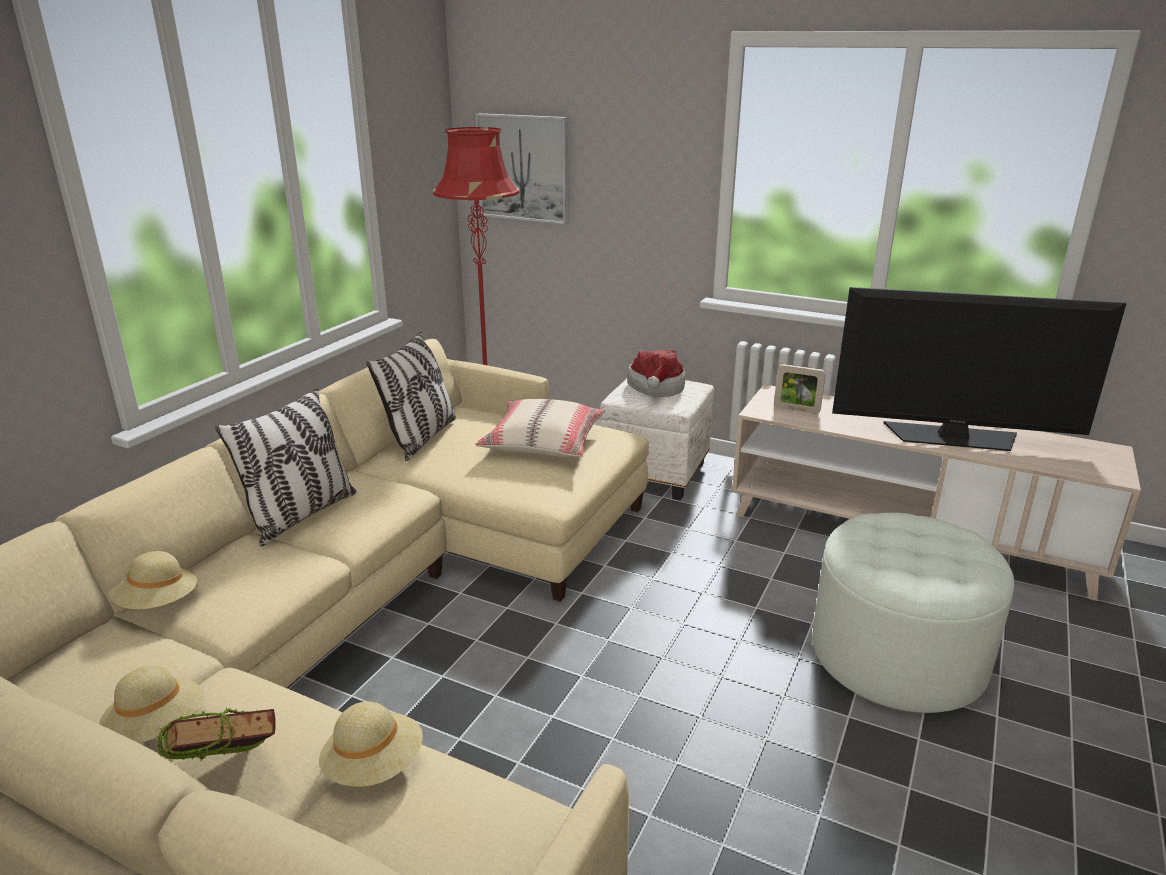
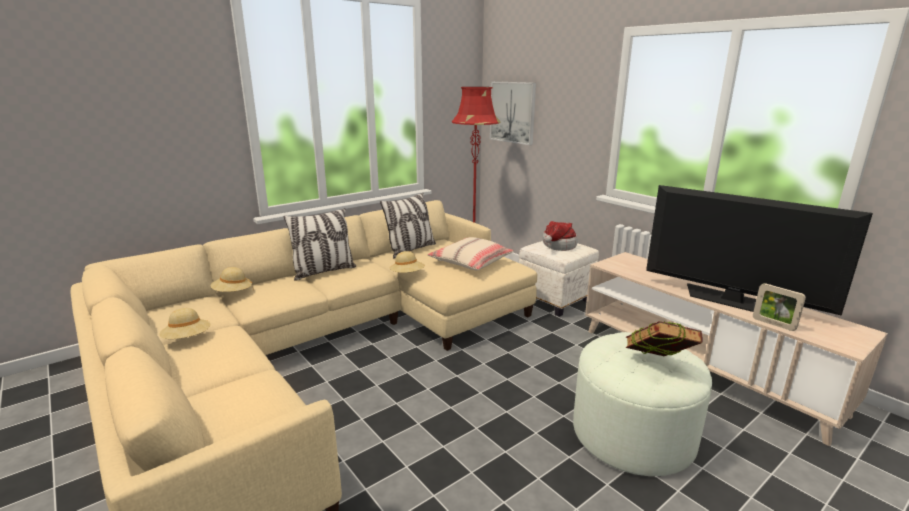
camera: 25 degrees right, 5 degrees down
book [156,708,276,761] -> book moved to [626,321,703,356]
beige hat [319,701,423,787] -> beige hat moved to [390,251,425,273]
picture frame [774,364,826,414] -> picture frame moved to [753,283,806,331]

